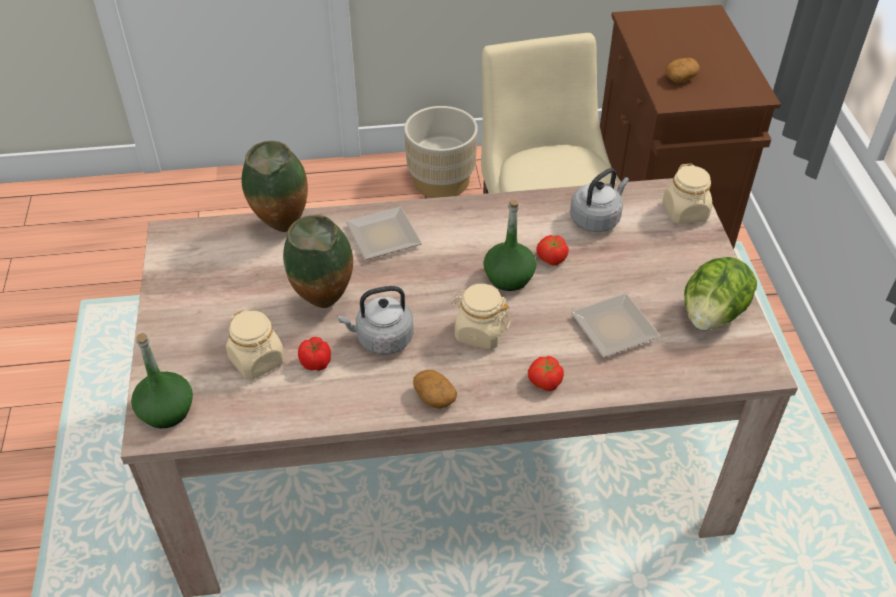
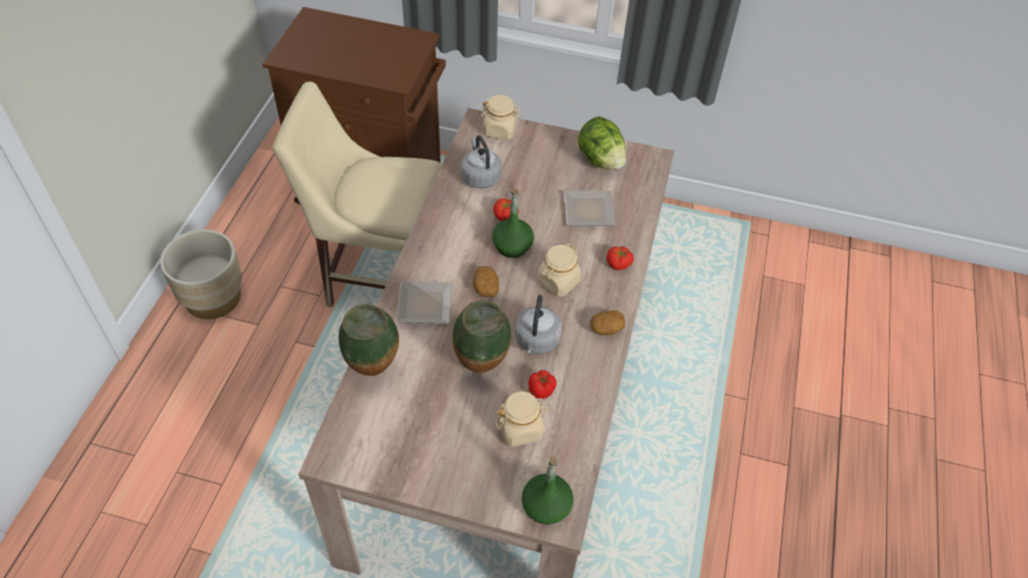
camera: 70 degrees left, 5 degrees up
potato [665,58,700,83] -> potato moved to [473,266,499,297]

